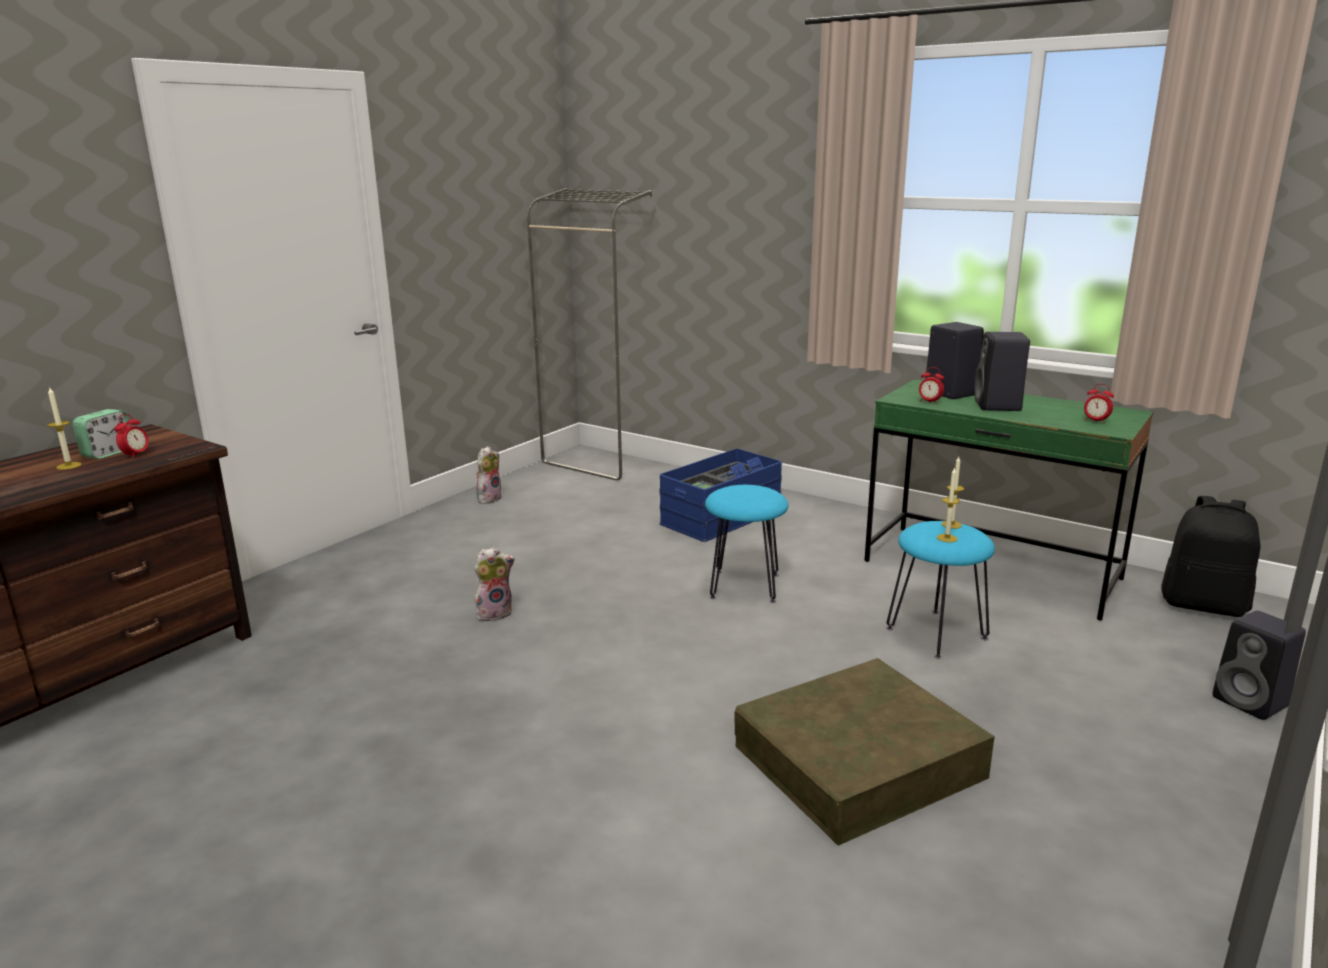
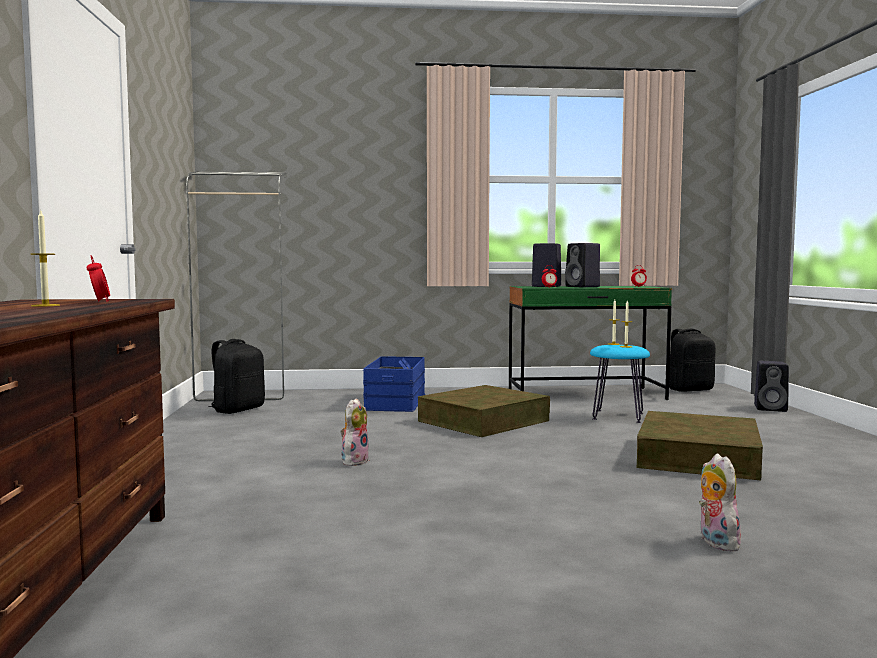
camera: 40 degrees left, 15 degrees down
alarm clock [72,409,130,459] -> none
plush toy [476,446,502,504] -> plush toy moved to [699,454,741,552]
turquoise stool [705,485,789,603] -> brown storage box [418,385,550,437]
none -> black backpack [208,339,265,414]

